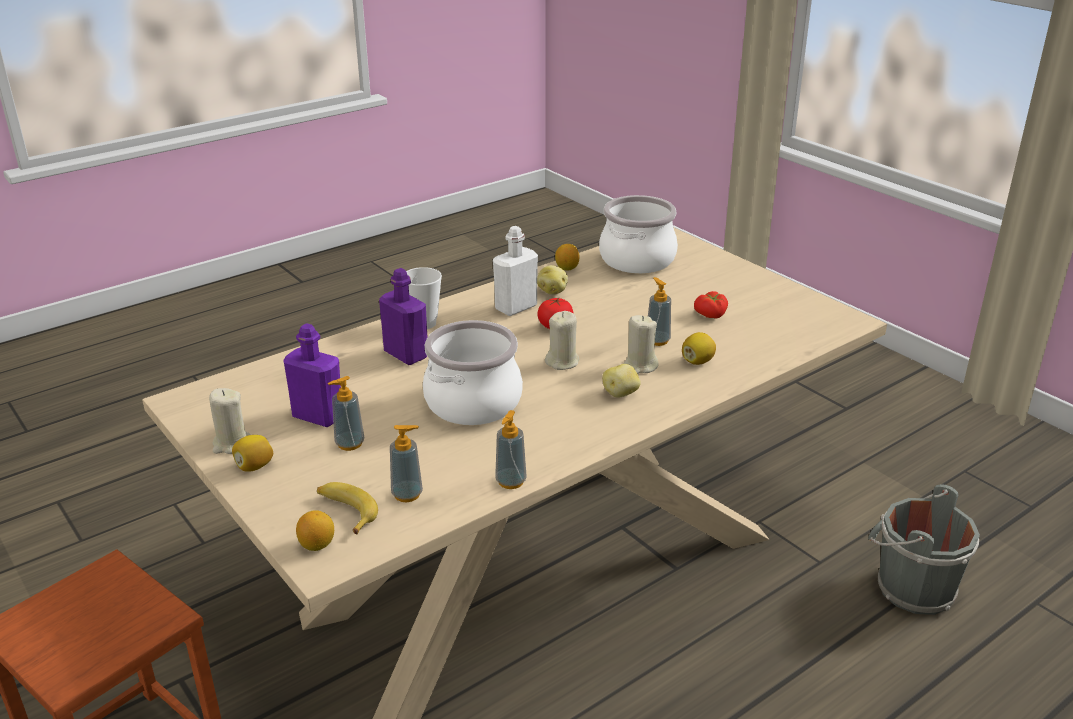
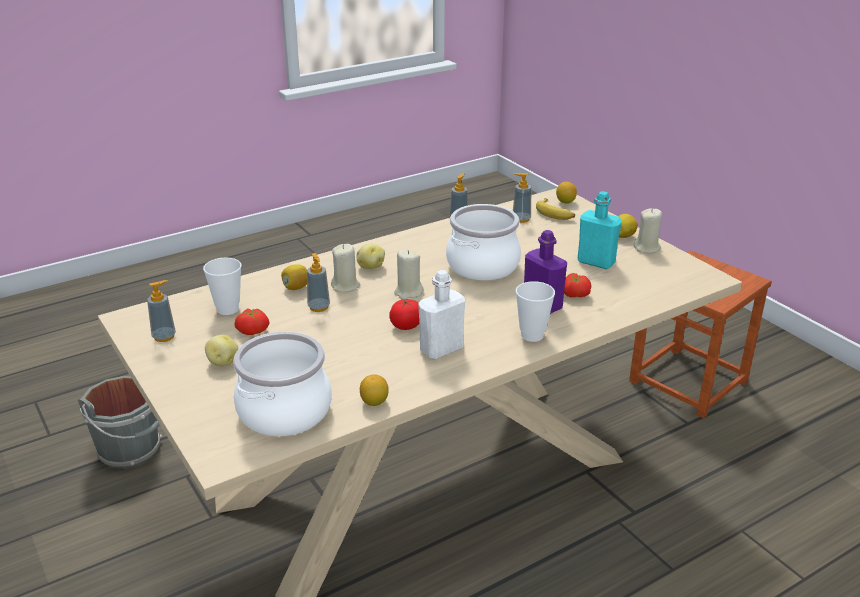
camera: 175 degrees left, 0 degrees up
purple bottle [283,324,341,427] -> turquoise bottle [578,191,622,269]
soap dispenser [328,376,364,451] -> soap dispenser moved to [147,280,176,342]
potato [537,265,568,295] -> potato moved to [205,335,239,367]
none -> cup [203,258,242,315]
none -> tomato [564,273,591,297]

